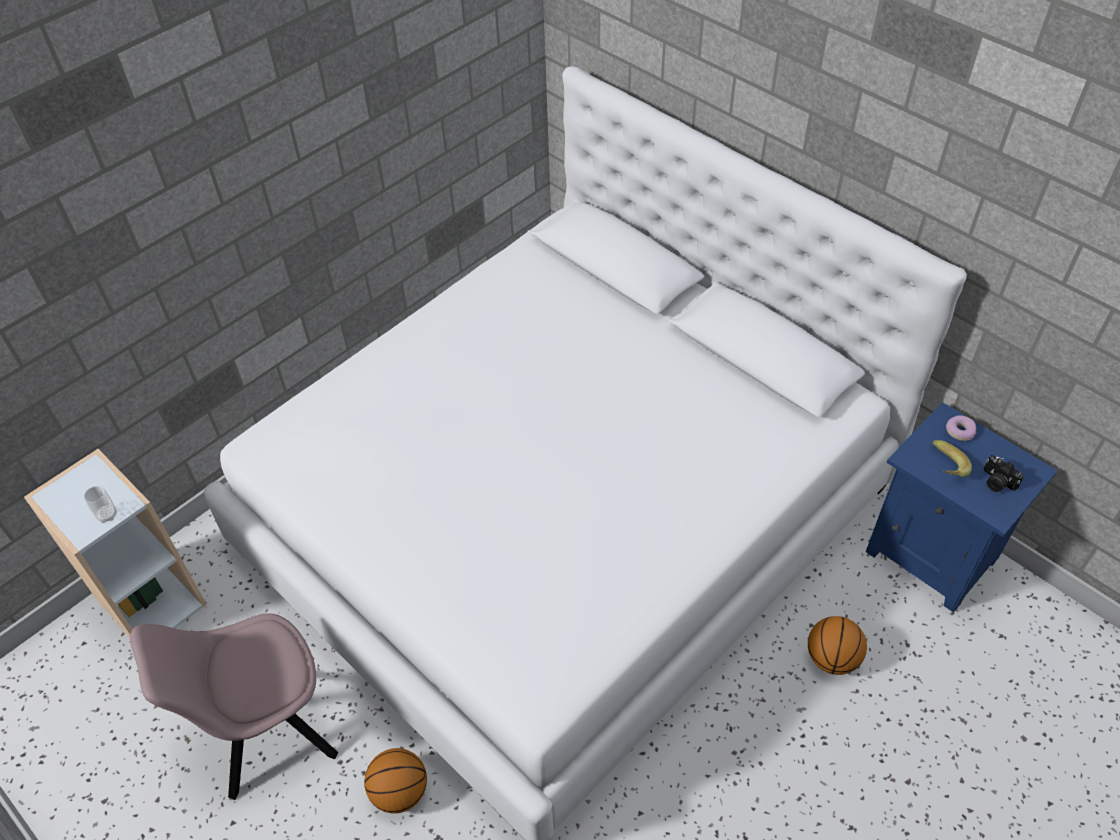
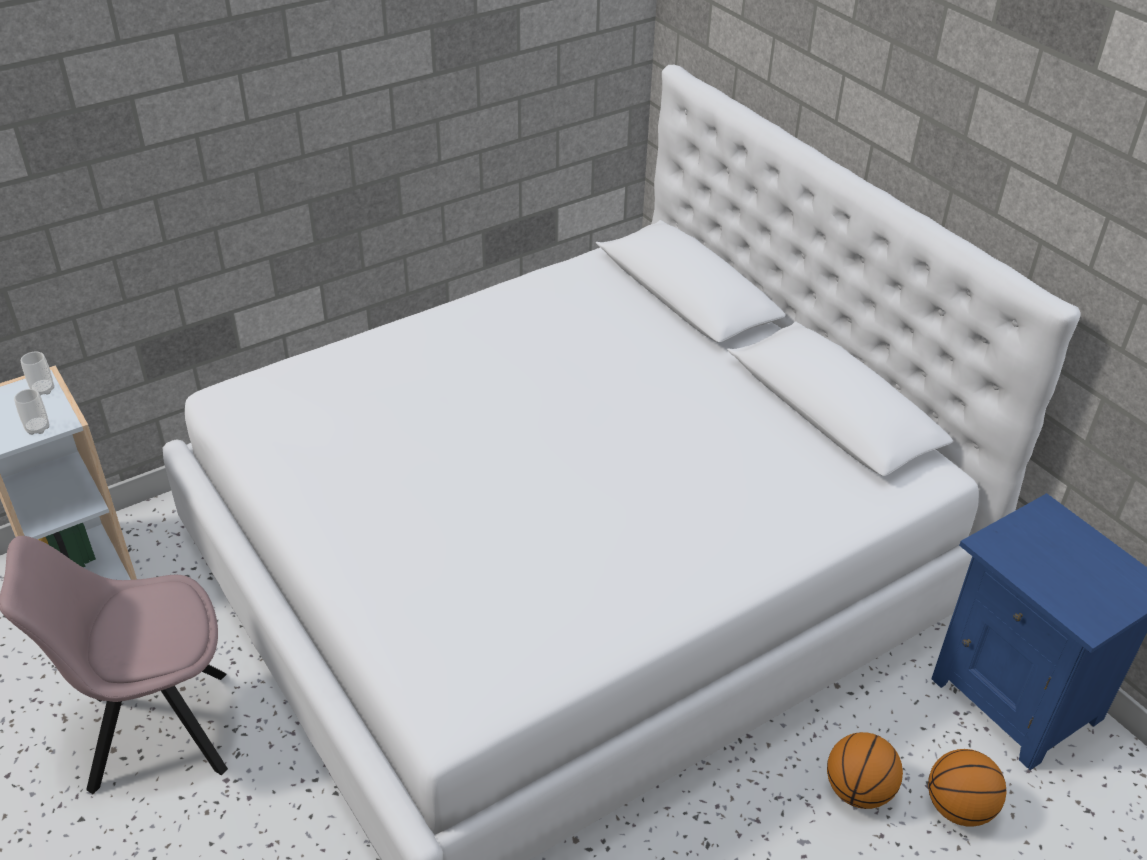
camera: 10 degrees right, 10 degrees down
basketball [364,748,427,813] -> basketball moved to [928,749,1007,827]
banana [932,440,972,477] -> none
donut [946,415,976,441] -> none
camera [984,455,1024,492] -> none
none -> cup [21,352,54,396]

